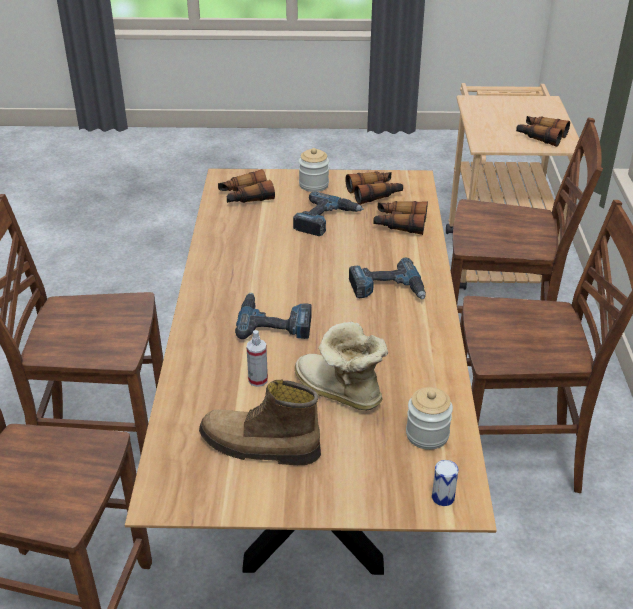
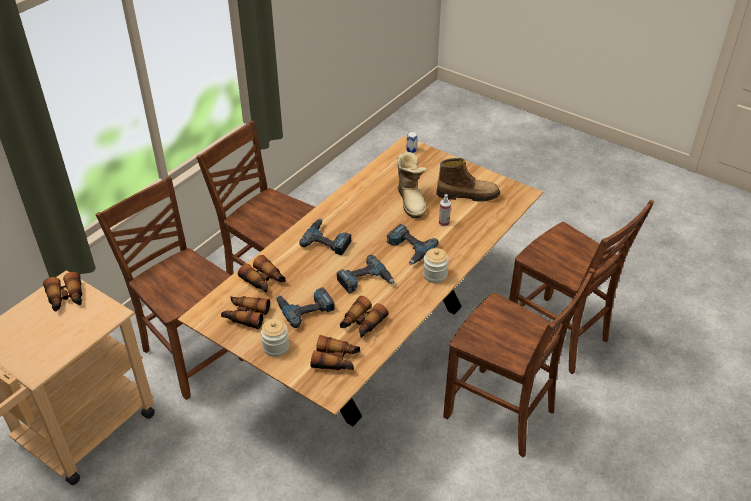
camera: 145 degrees left, 5 degrees up
boot [199,379,321,465] -> boot turned 45 degrees counterclockwise [436,158,500,202]
jar [406,387,453,450] -> jar moved to [423,248,449,283]
none -> power drill [337,255,394,293]
none -> binoculars [340,296,389,338]

